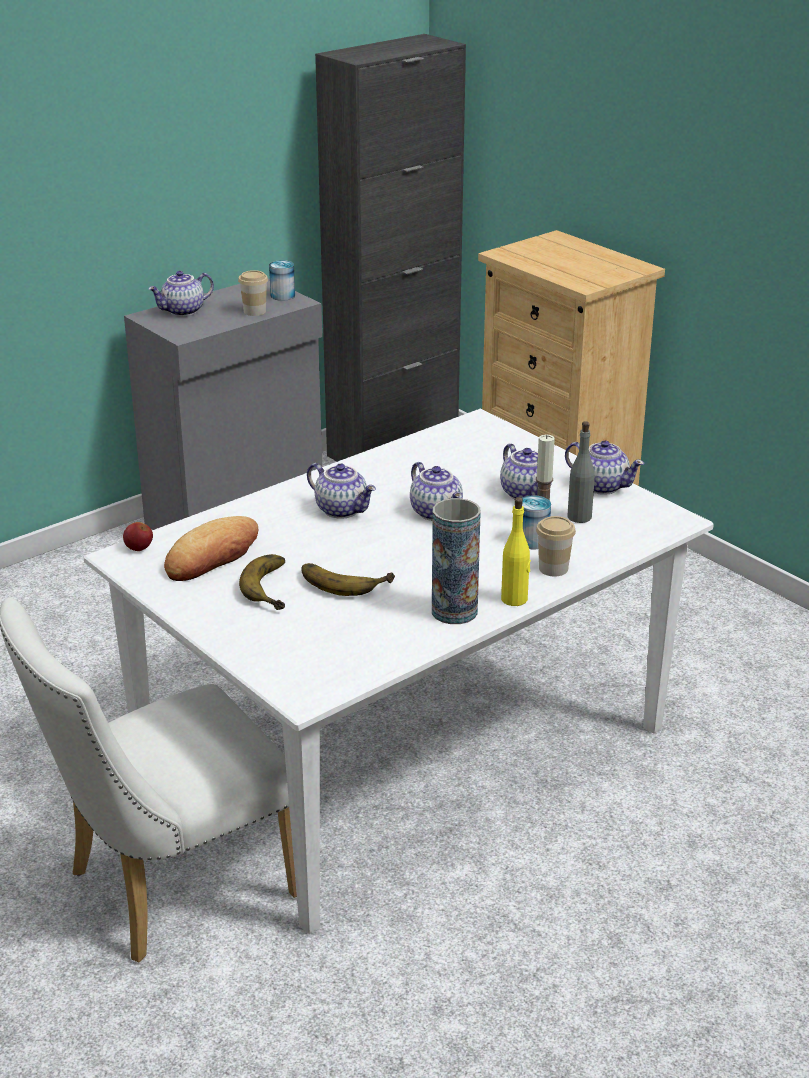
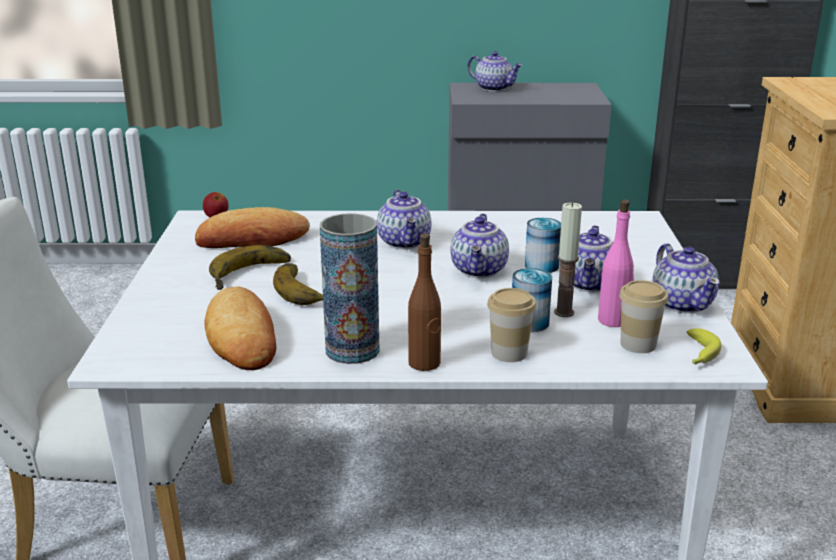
camera: 40 degrees right, 5 degrees down
teapot [148,271,214,316] -> teapot turned 150 degrees counterclockwise [467,51,522,92]
cup [238,270,268,316] -> cup moved to [619,280,668,353]
can [269,260,295,301] -> can moved to [525,218,561,273]
yellow bottle [501,497,531,606] -> brown bottle [408,233,441,371]
grey bottle [568,421,595,523] -> pink bottle [598,199,634,327]
none -> bread [204,287,276,370]
none -> banana [686,328,721,365]

